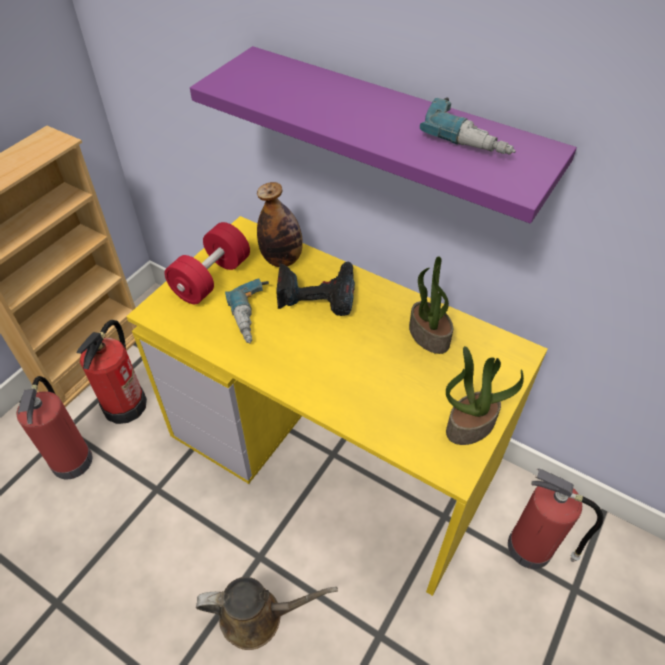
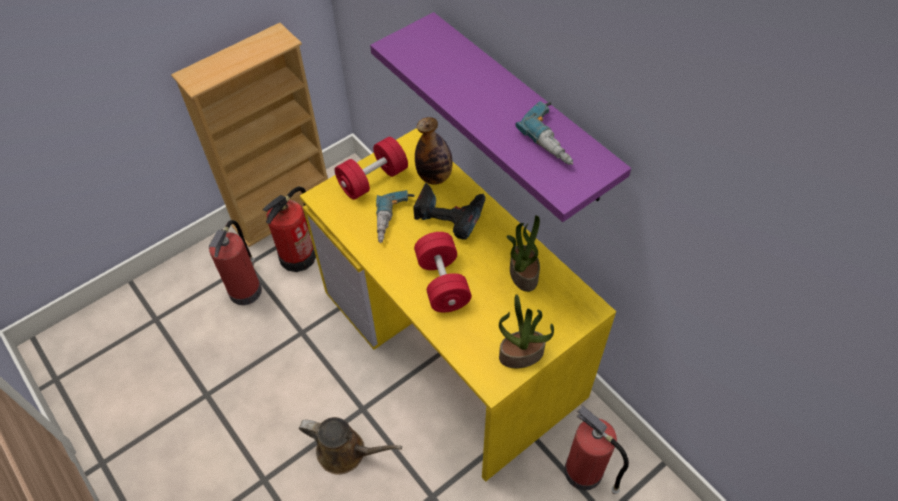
camera: 20 degrees right, 5 degrees up
none -> red dumbbell [414,232,471,313]

